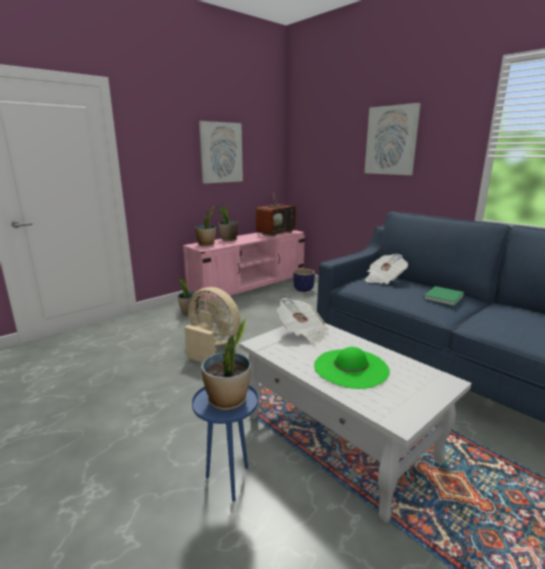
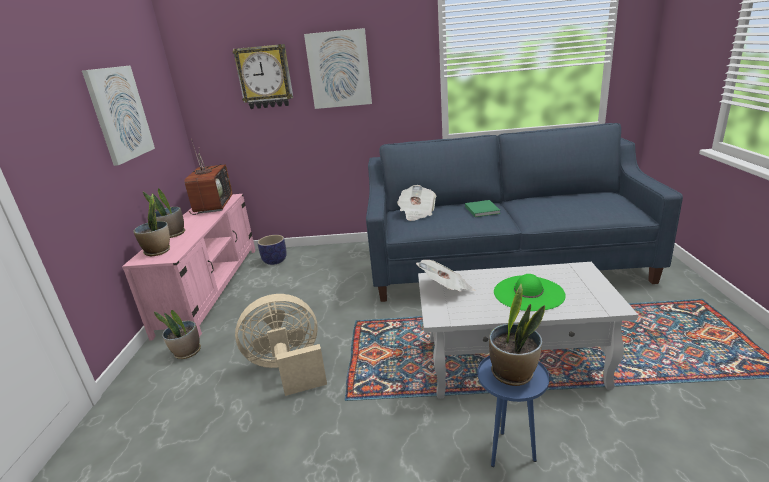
camera: 45 degrees left, 5 degrees up
none -> wall clock [232,44,293,109]

